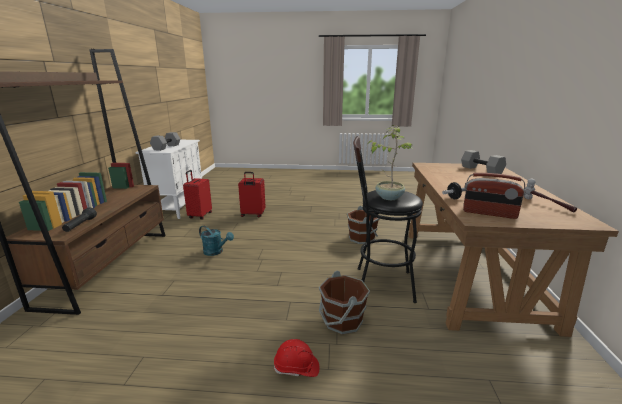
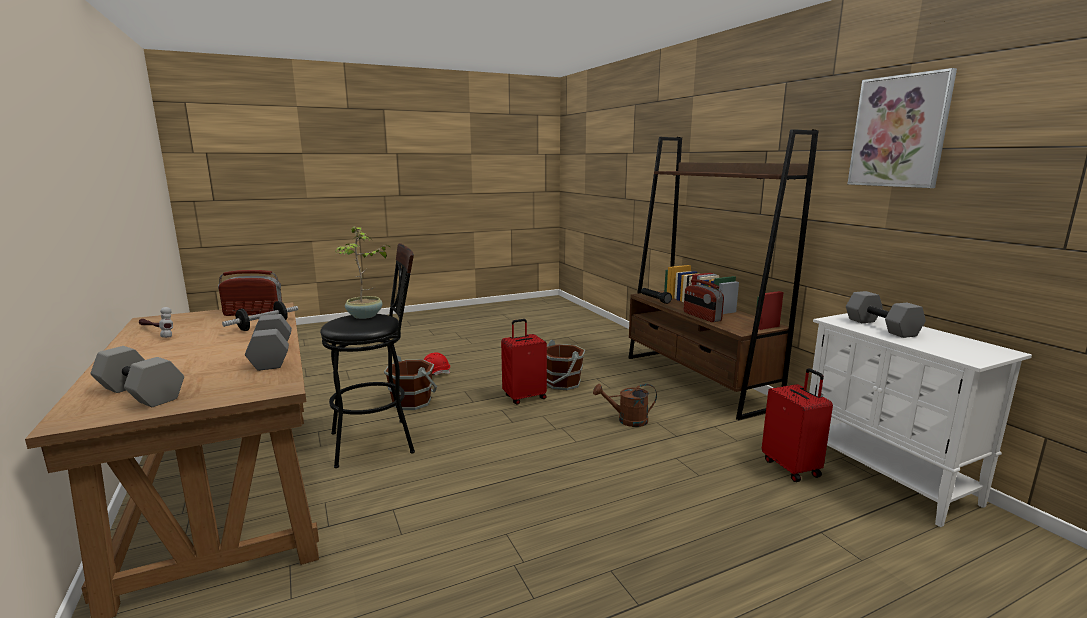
camera: 150 degrees right, 5 degrees down
turquoise watering can [199,226,234,256] -> brown watering can [593,384,657,427]
red suitcase [238,172,266,218] -> red suitcase moved to [501,319,547,405]
brown bucket [347,206,380,244] -> brown bucket moved to [547,340,585,390]
none -> grey dumbbell [245,314,292,371]
none -> radio [684,279,724,322]
none -> picture [847,68,957,188]

